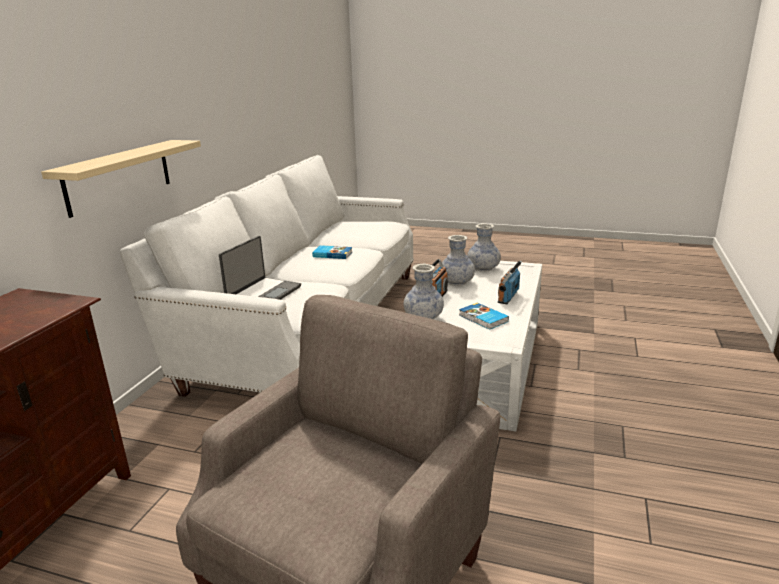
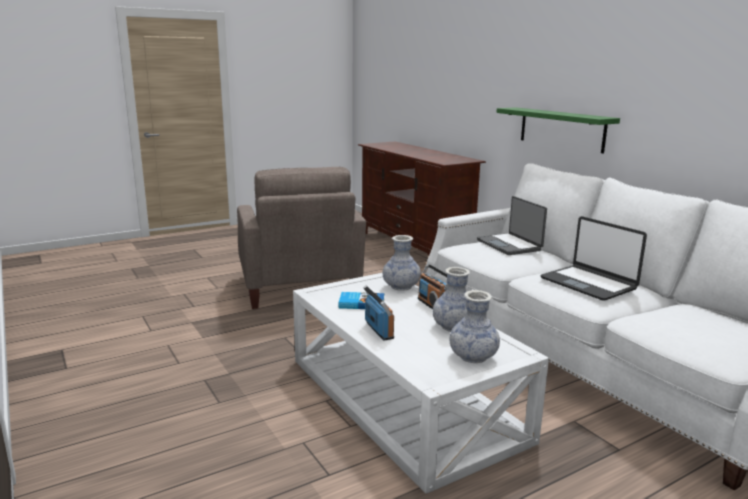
camera: 130 degrees right, 5 degrees down
beige shelf [41,140,201,218] -> green shelf [496,107,620,154]
book [312,245,352,259] -> laptop [540,216,647,301]

